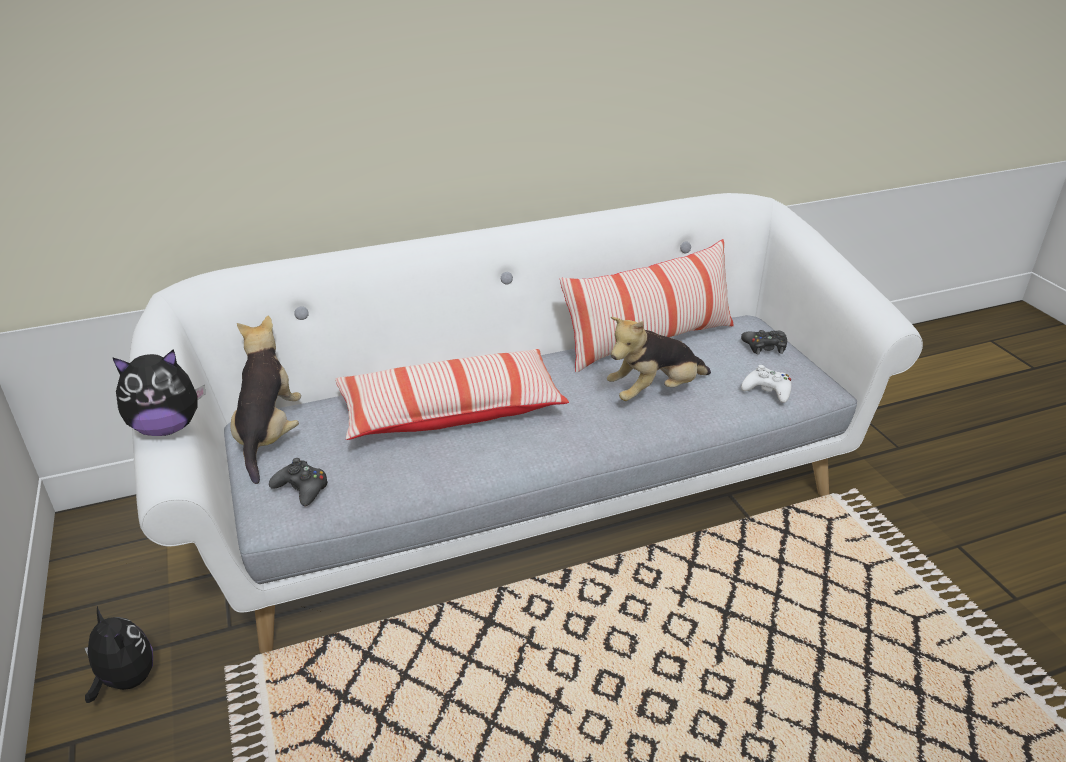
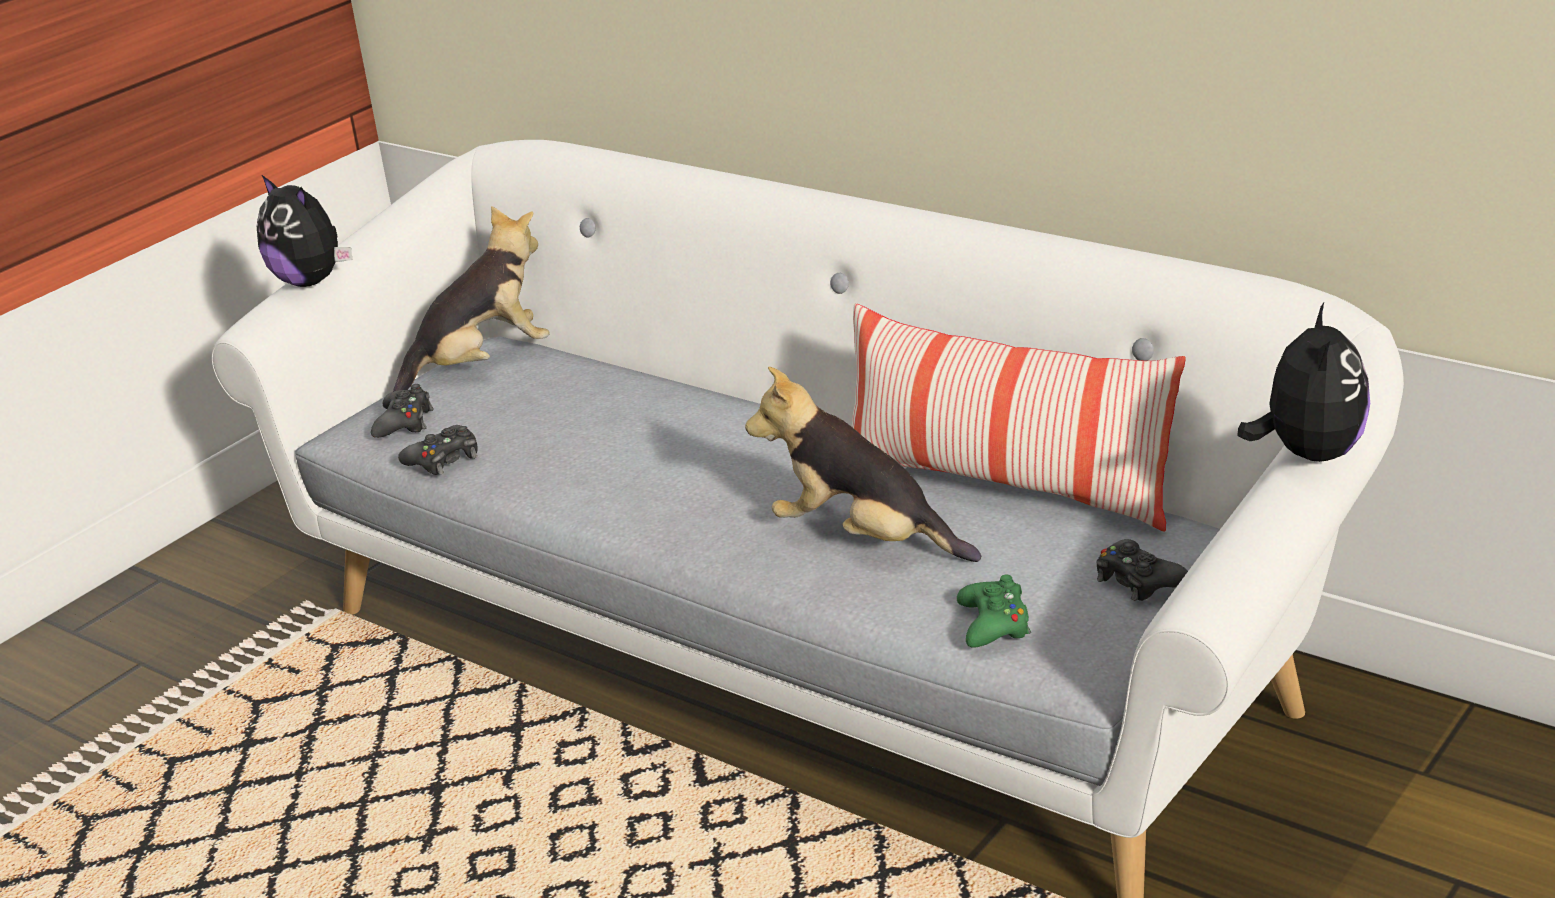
camera: 60 degrees right, 5 degrees down
plush toy [85,606,153,703] -> plush toy moved to [1237,303,1370,462]
pillow [335,349,569,440] -> none
white game controller [741,365,792,403] -> green game controller [957,575,1031,648]
none -> black game controller [398,425,478,475]

